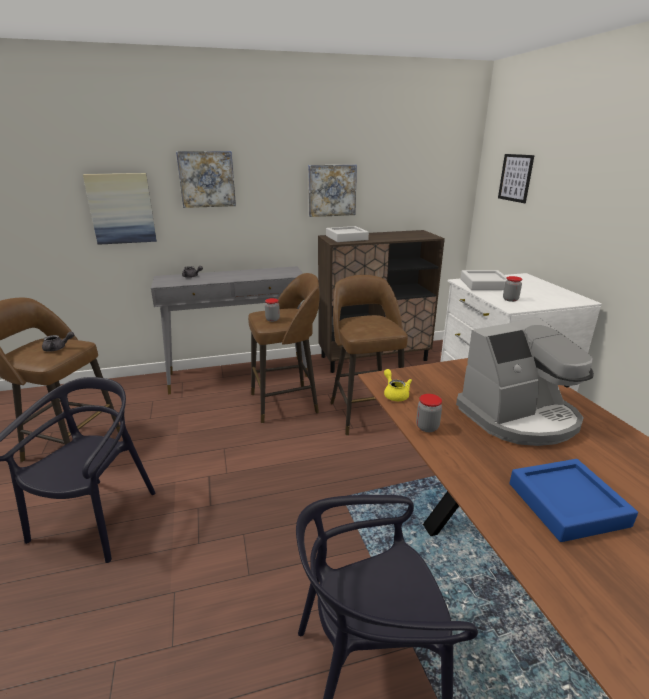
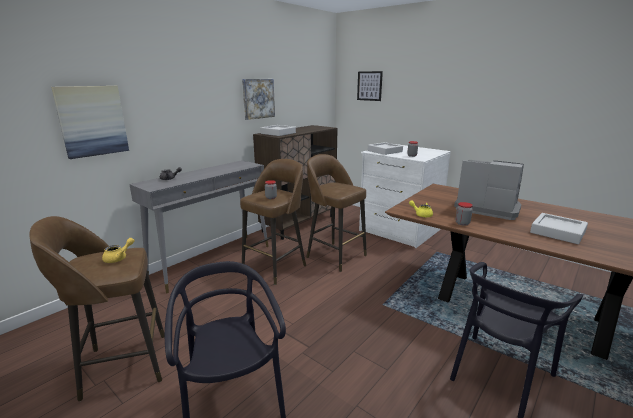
camera: 35 degrees left, 5 degrees down
grey teapot [42,332,74,352] -> yellow teapot [102,238,134,263]
picture [176,151,236,208] -> none
coffee machine [456,318,594,446] -> coffee machine turned 90 degrees counterclockwise [454,160,524,220]
blue tray [509,459,638,542] -> grey tray [530,213,588,244]

